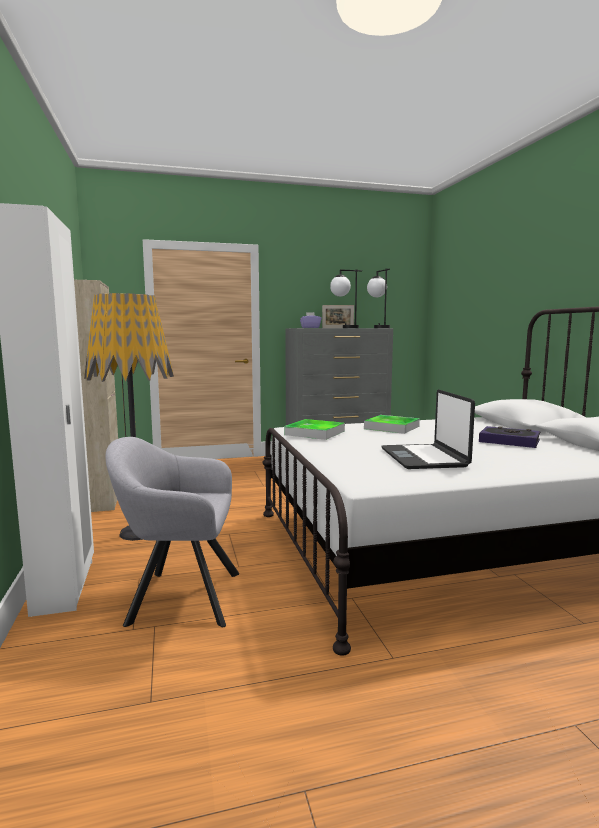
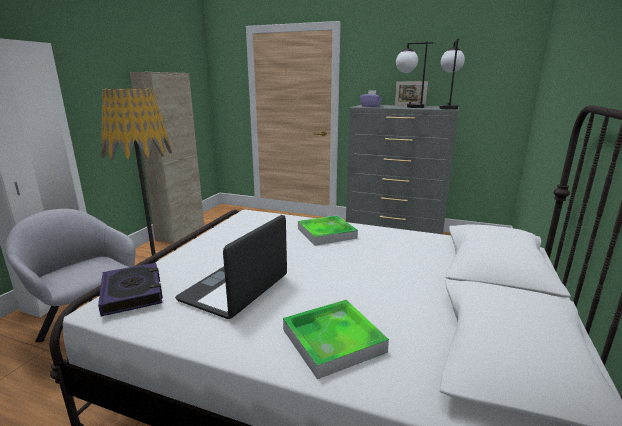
camera: 35 degrees right, 10 degrees up
tray [284,419,345,440] -> tray moved to [283,300,389,379]
book [479,426,540,448] -> book moved to [98,263,163,317]

